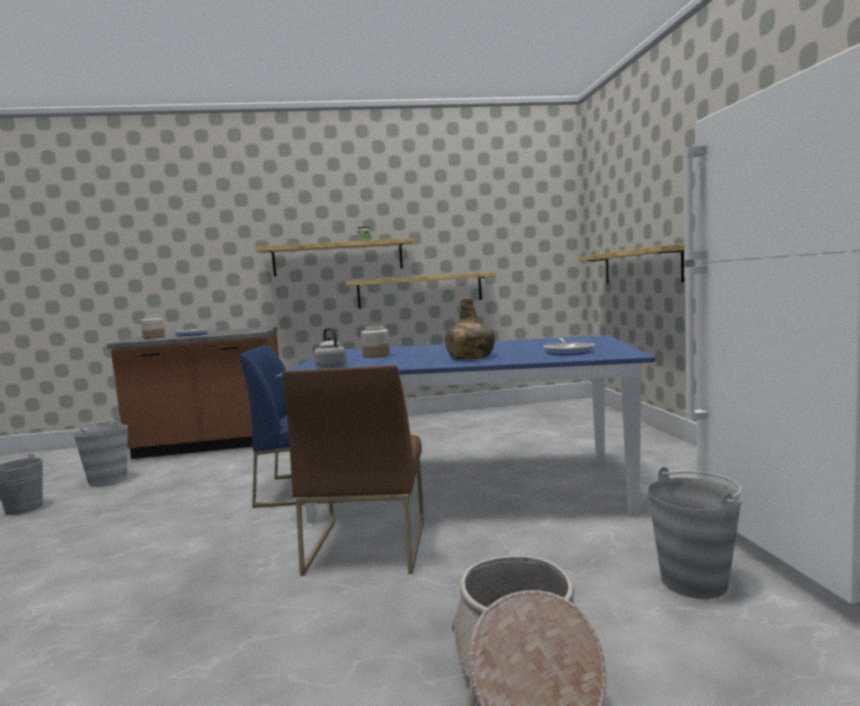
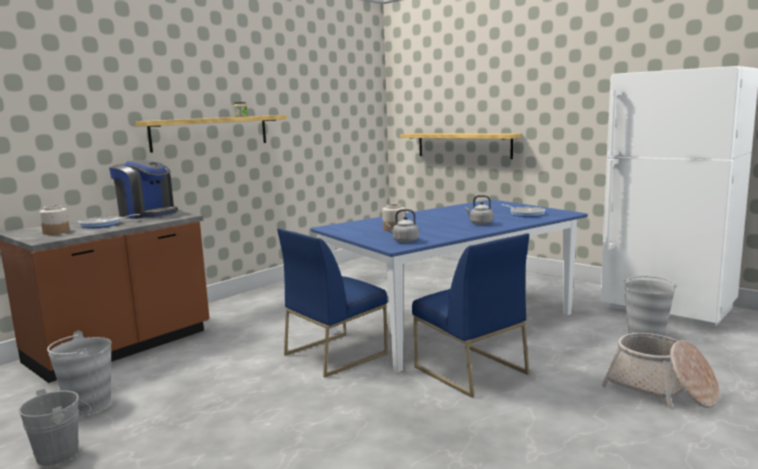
camera: 40 degrees left, 5 degrees up
brown chair [282,365,424,576] -> blue chair [412,233,529,398]
shelf [346,272,496,309] -> none
green bottle [445,298,495,360] -> grey kettle [465,195,494,225]
none -> coffee machine [109,160,178,219]

